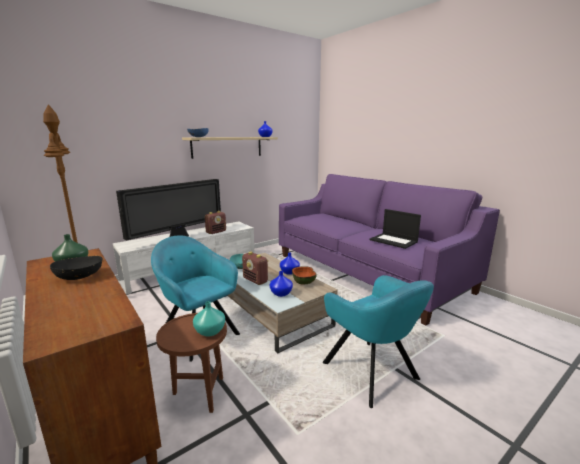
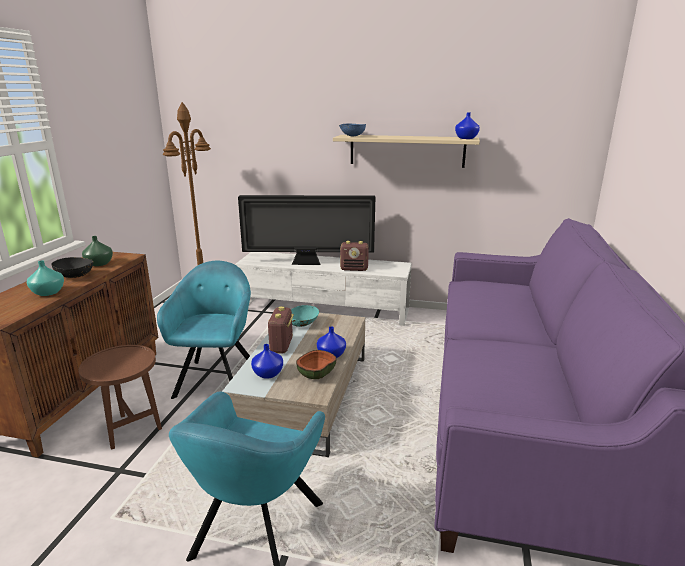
camera: 50 degrees right, 5 degrees up
turquoise vase [193,301,225,336] -> turquoise vase moved to [27,261,64,296]
laptop [369,209,421,249] -> none

